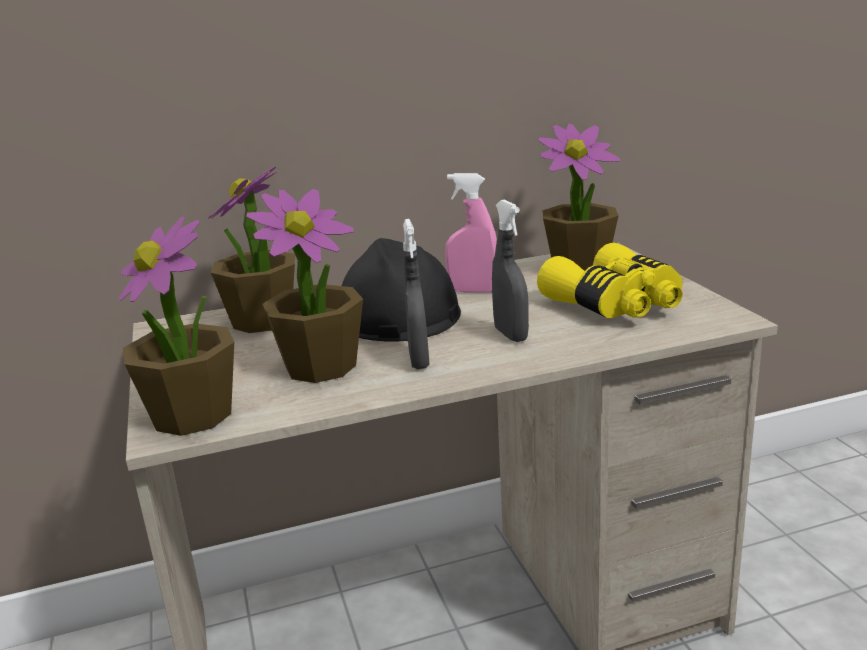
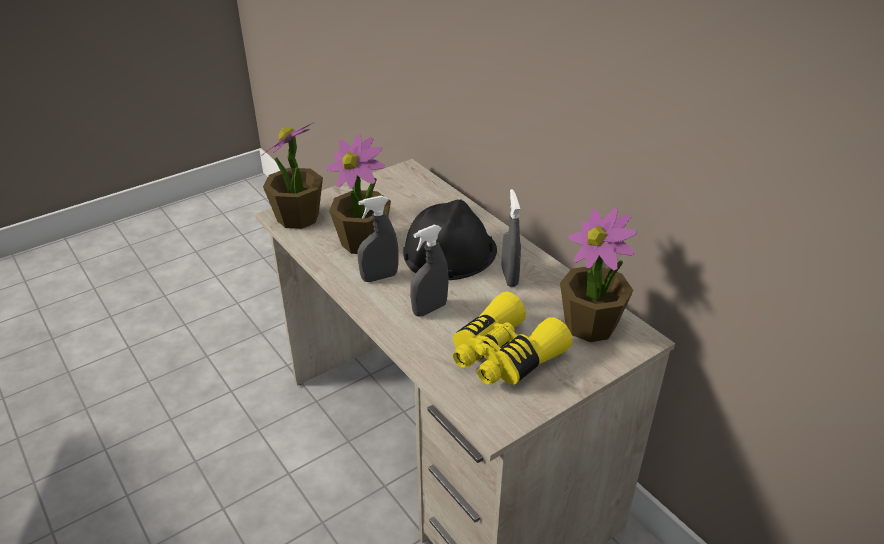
camera: 70 degrees right, 15 degrees up
potted plant [208,166,295,333] -> none
pink spray bottle [445,173,497,293] -> grey spray bottle [502,189,521,287]

